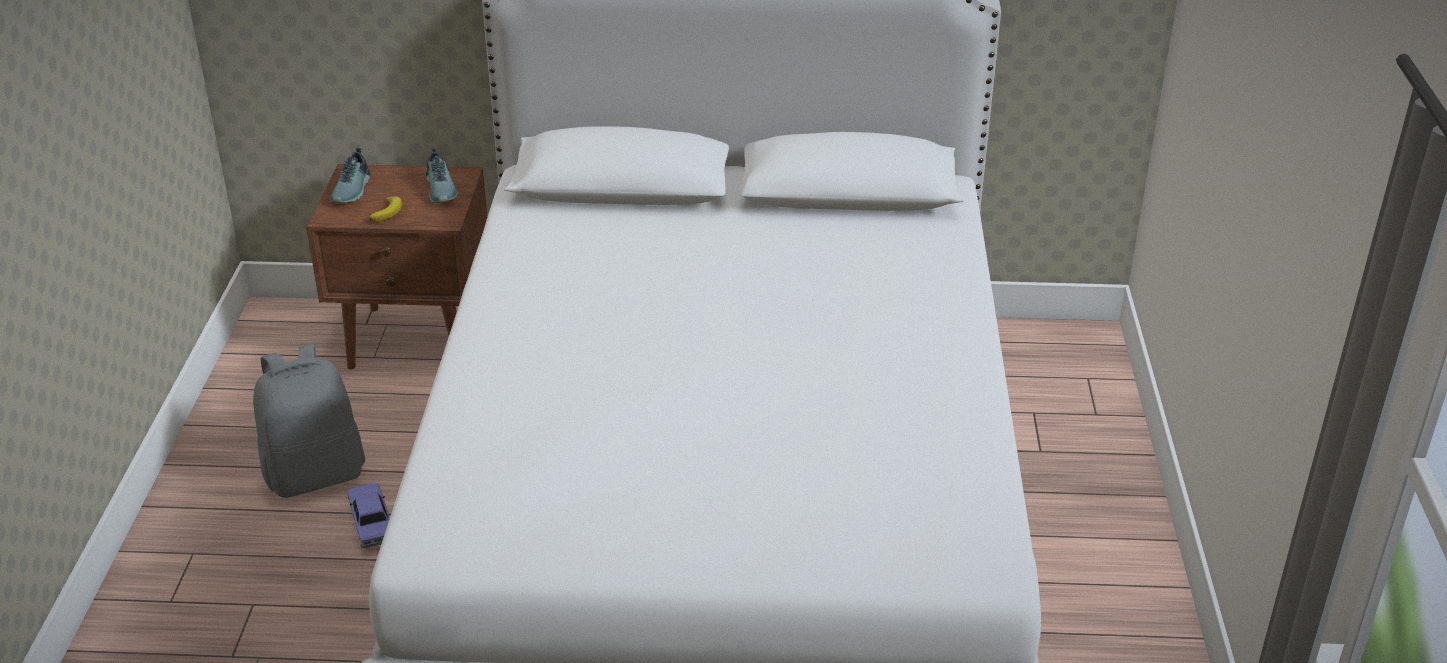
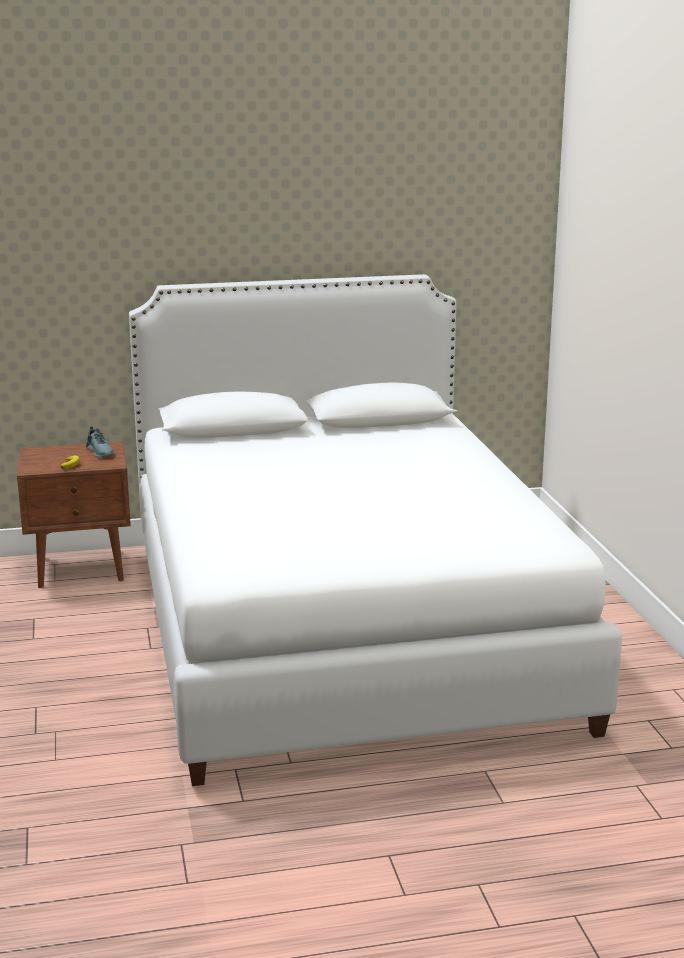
camera: 15 degrees left, 15 degrees down
grey backpack [253,344,365,498] -> none
shoe [330,147,371,203] -> none
toy car [348,483,390,549] -> none

